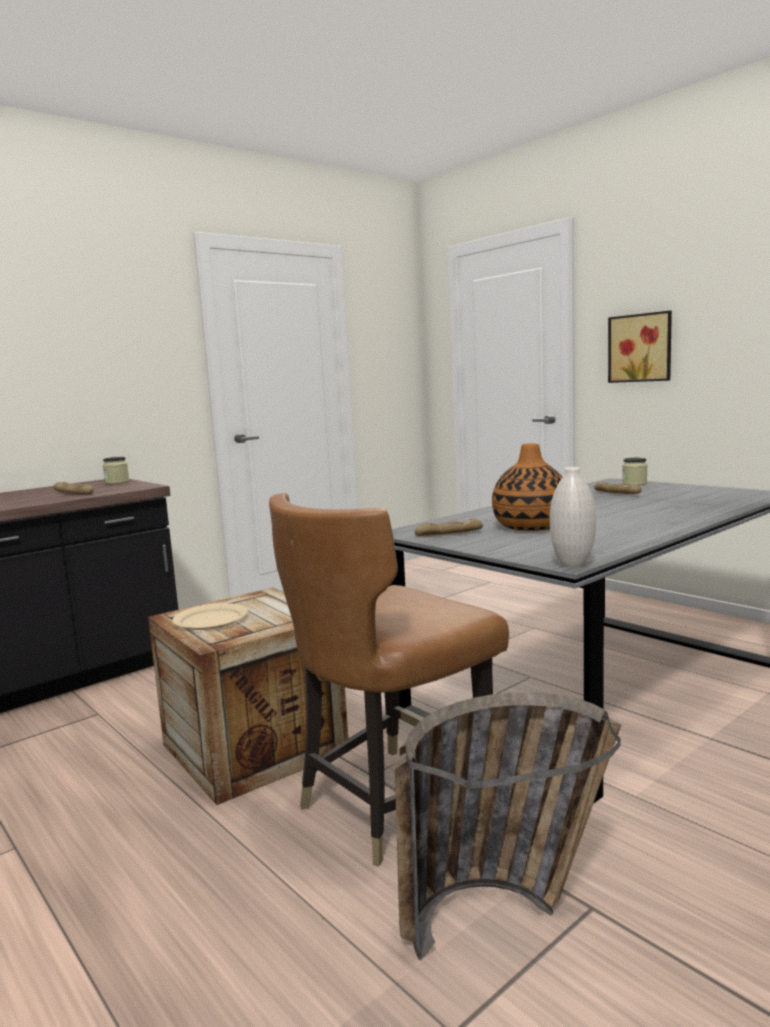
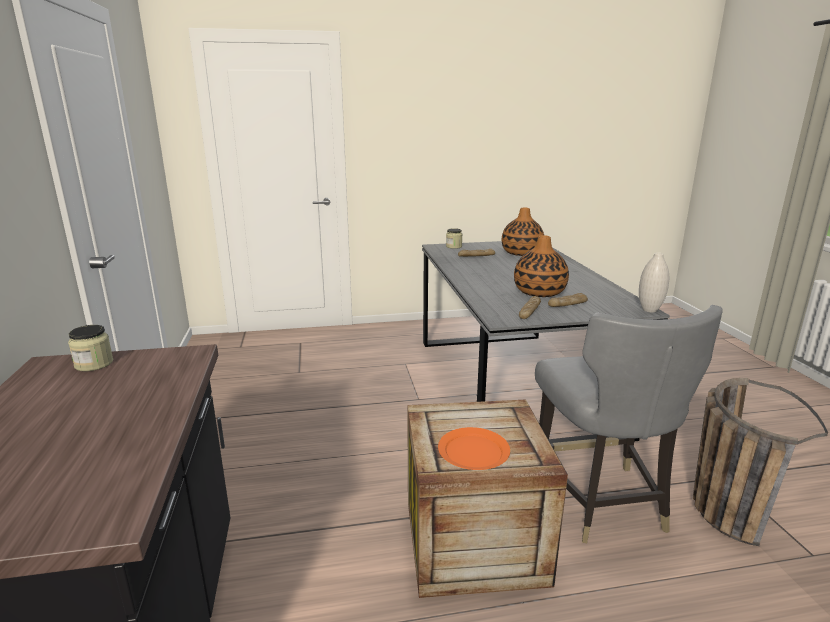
camera: 60 degrees left, 10 degrees up
bread [53,482,94,495] -> bread moved to [548,293,588,307]
beige plate [172,603,248,630] -> orange plate [438,427,510,470]
brown chair [269,493,509,866] -> grey chair [535,305,723,543]
picture [608,311,672,383] -> none
none -> vase [502,208,544,256]

